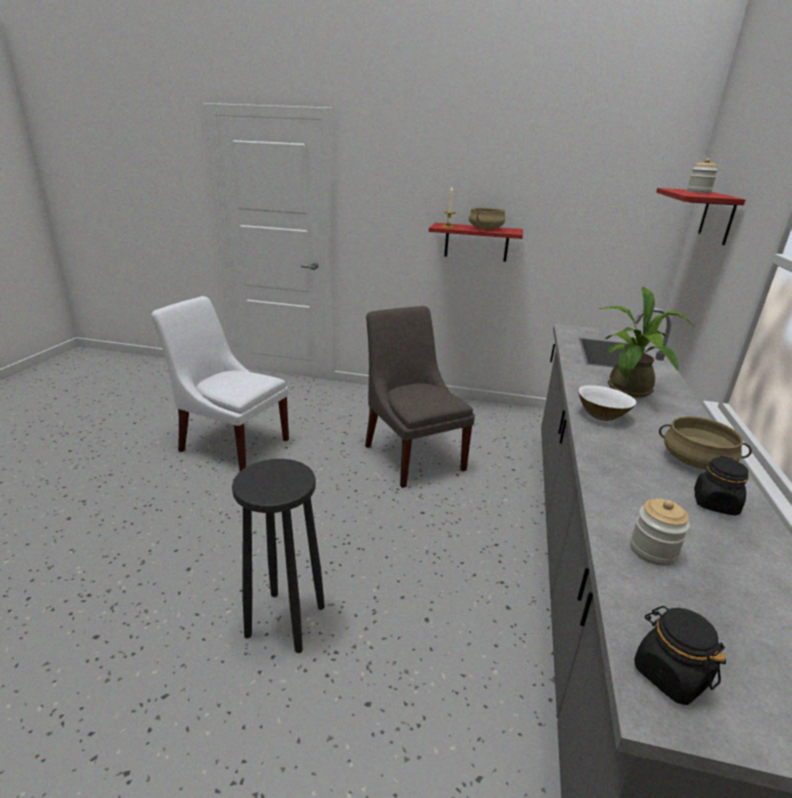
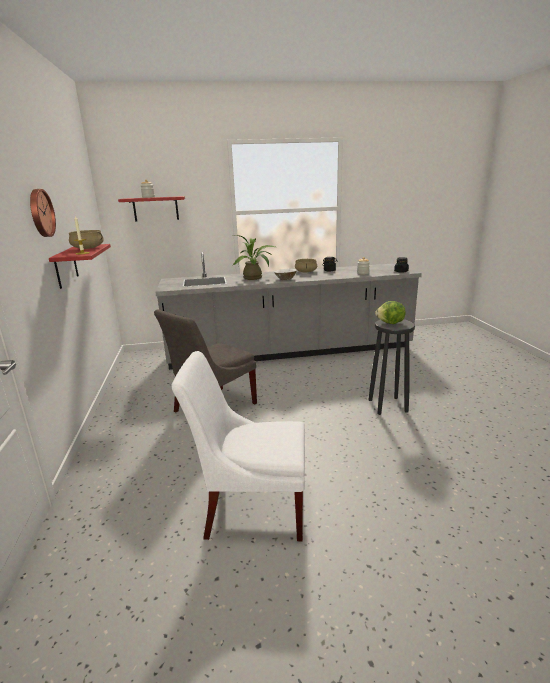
camera: 110 degrees left, 5 degrees down
white chair [151,296,289,471] -> white chair turned 90 degrees clockwise [171,351,305,541]
none -> wall clock [30,189,56,237]
none -> lettuce [375,301,406,324]

